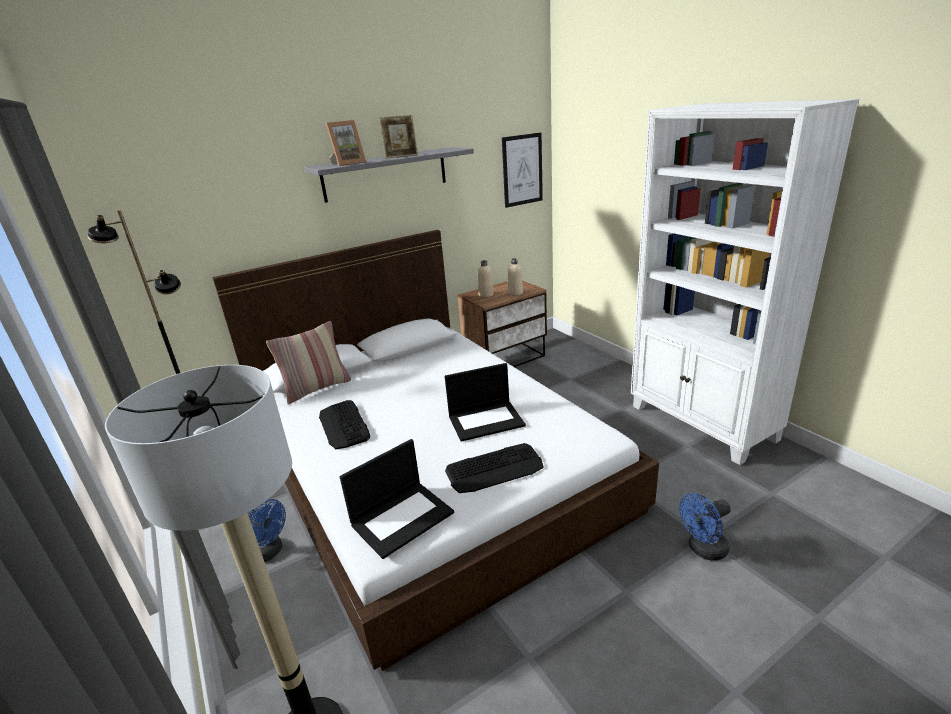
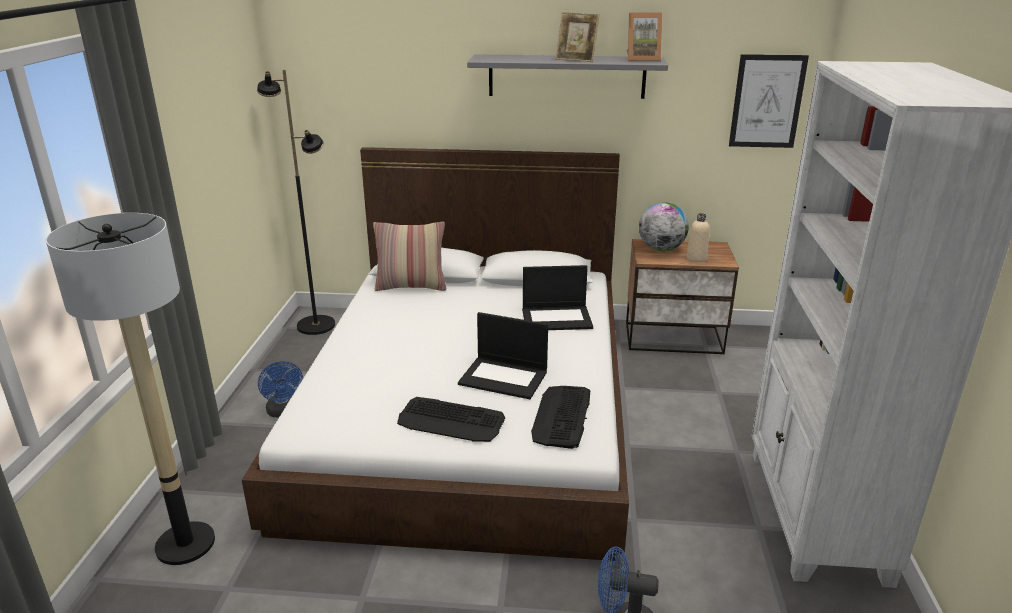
camera: 35 degrees right, 0 degrees up
keyboard [319,400,370,449] -> keyboard moved to [531,386,590,449]
picture frame [326,120,366,166] -> picture frame moved to [626,13,662,61]
laptop [340,439,454,559] -> laptop moved to [522,265,593,330]
beige bottle [478,260,494,297] -> globe [639,202,689,251]

